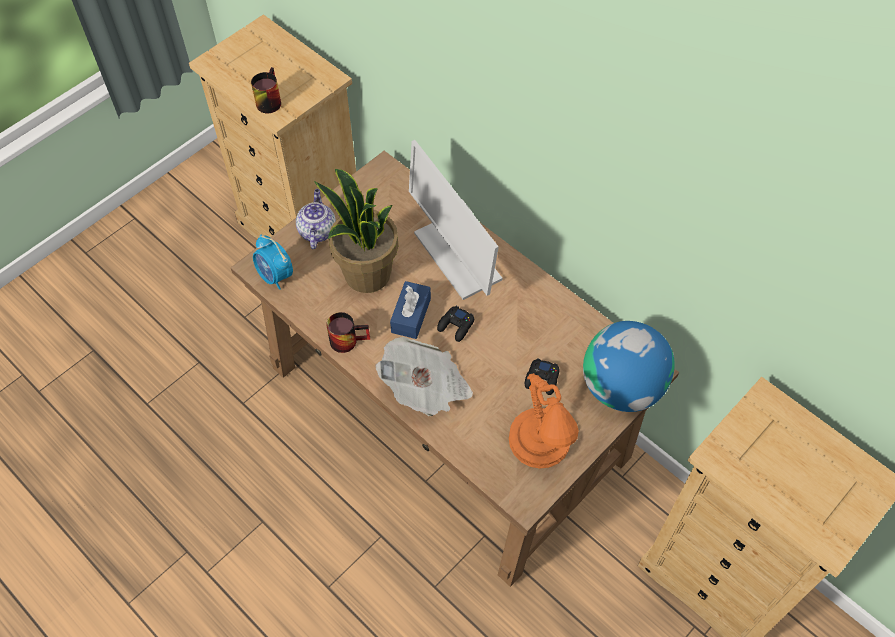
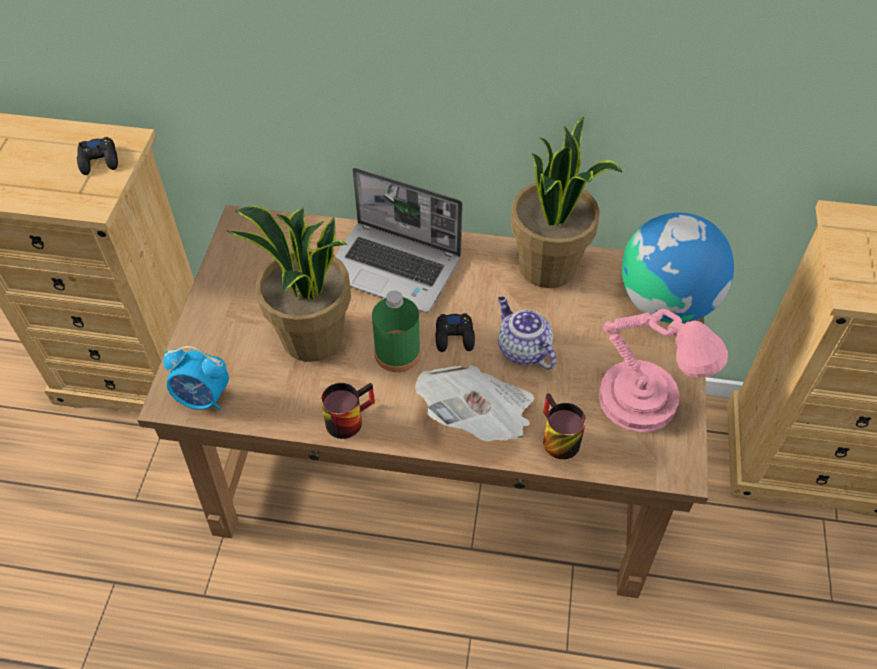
camera: 35 degrees left, 5 degrees down
mug [251,67,281,113] -> mug moved to [543,393,586,459]
teapot [296,189,336,249] -> teapot moved to [498,296,556,370]
blue tissue box [390,281,431,339] -> green bottle [372,291,421,372]
monitor [409,140,502,300] -> laptop [335,167,463,313]
orange table lamp [509,373,579,469] -> pink table lamp [599,309,728,433]
black game controller [525,358,559,395] -> black game controller moved to [77,137,118,175]
none -> potted plant [510,116,623,288]

